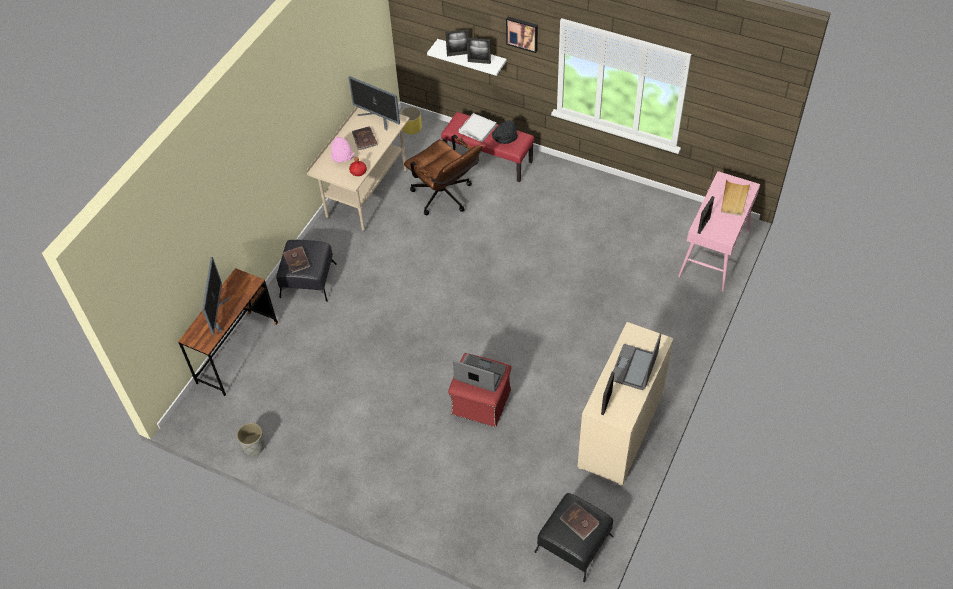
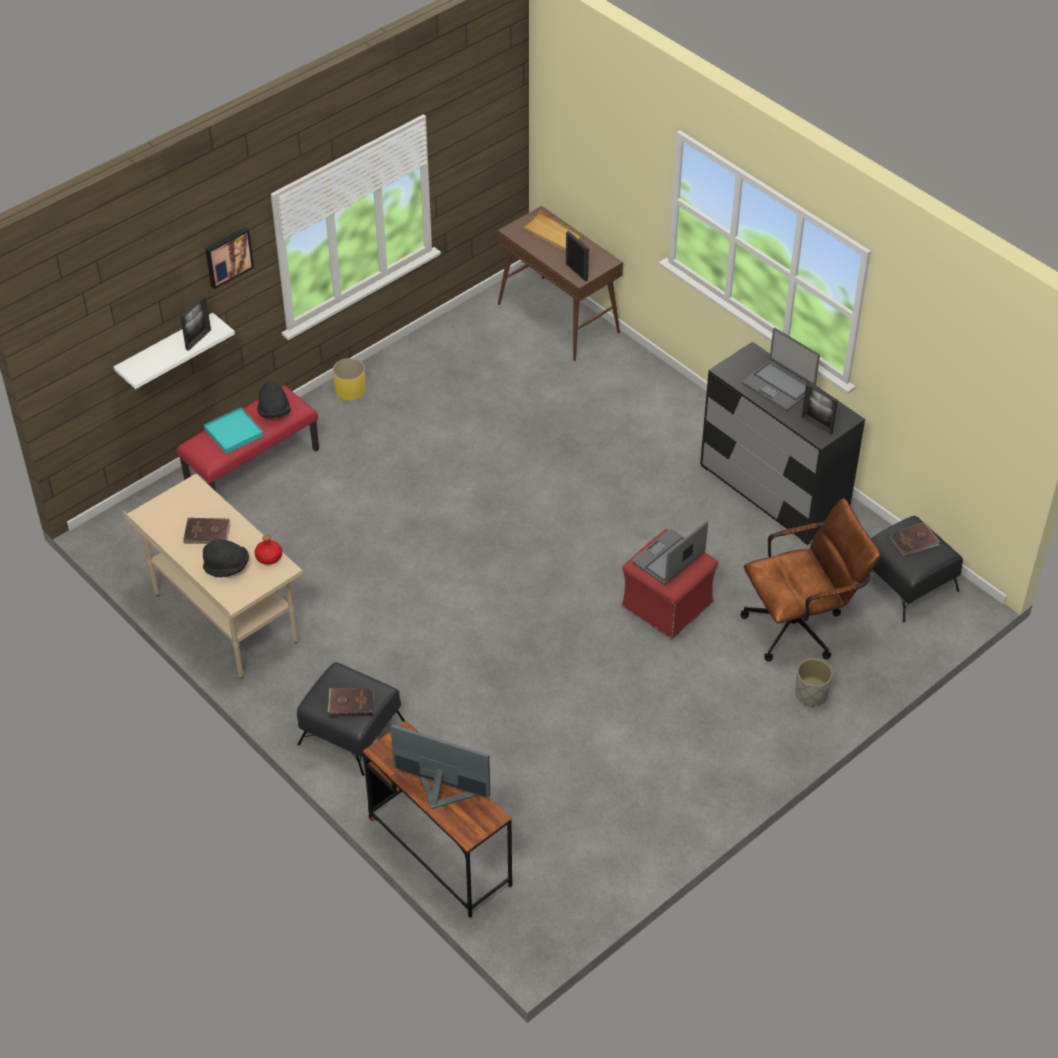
camera: 70 degrees left, 5 degrees down
grey planter [237,423,265,456] -> grey planter moved to [796,658,833,707]
pink hat [331,137,354,163] -> black hat [203,539,249,577]
monitor [349,76,400,131] -> none
yellow planter [400,107,422,134] -> yellow planter moved to [333,358,366,401]
brown office chair [404,135,482,215] -> brown office chair moved to [740,498,881,662]
picture frame [445,29,469,56] -> none
white tray [459,113,497,142] -> turquoise tray [204,407,264,454]
beige dresser [578,322,674,486] -> black dresser [700,342,865,545]
pink console table [678,171,760,292] -> brown console table [498,206,623,361]

